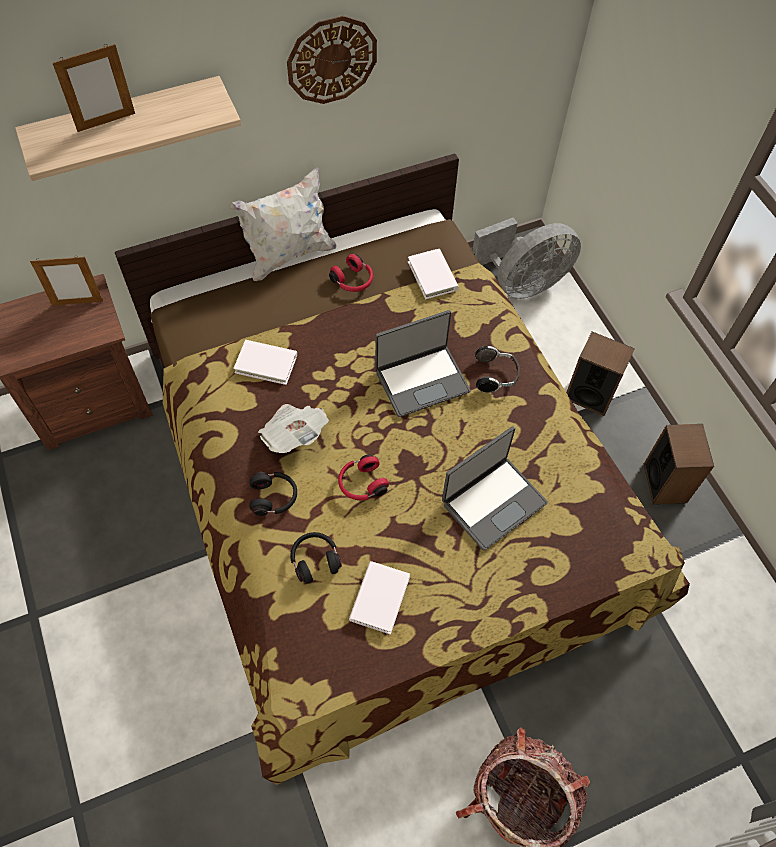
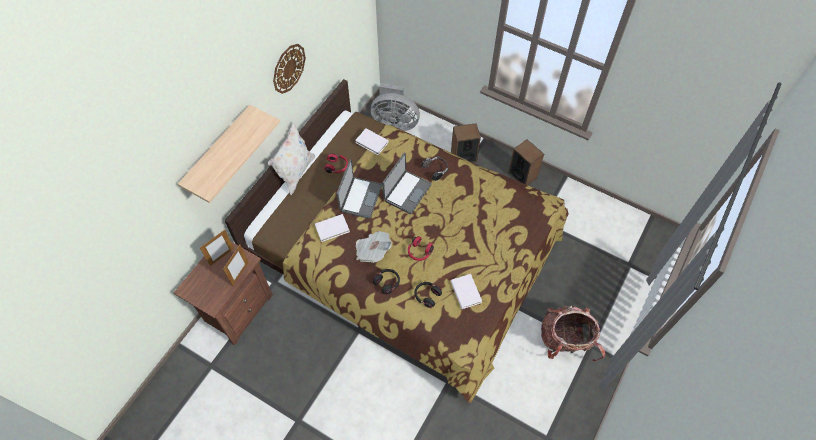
camera: 35 degrees left, 0 degrees up
picture frame [53,44,135,132] -> picture frame moved to [223,245,249,286]
laptop [442,426,548,550] -> laptop moved to [336,160,382,219]
grey fan [472,217,581,299] -> grey fan turned 75 degrees clockwise [371,83,420,131]

